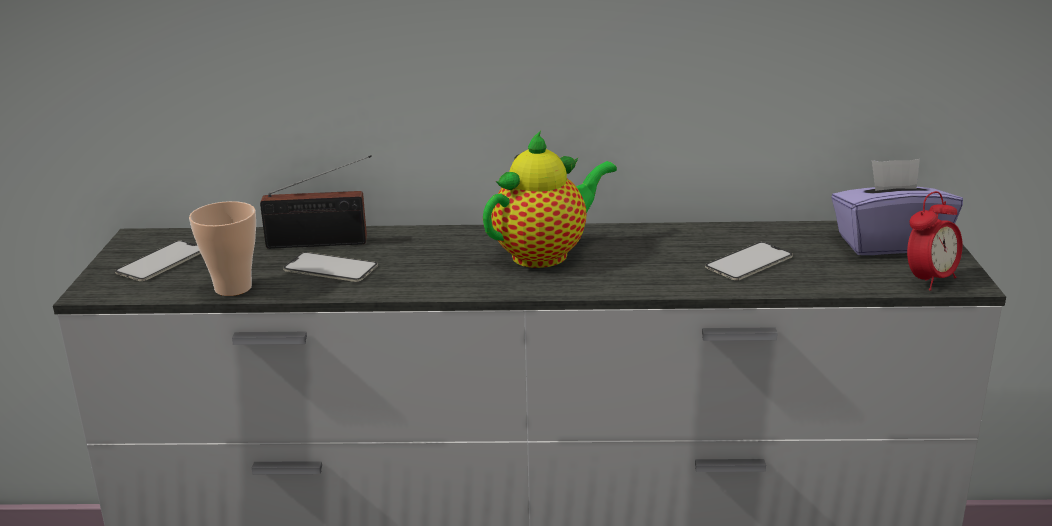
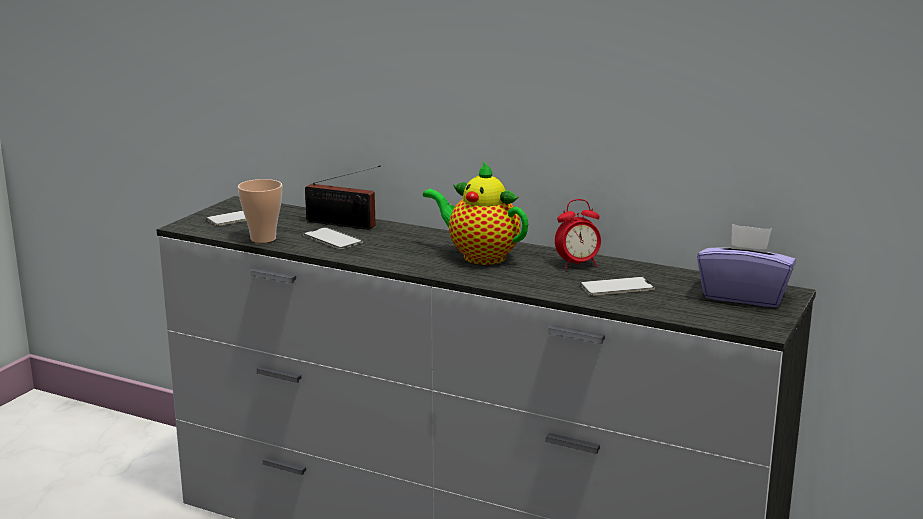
camera: 25 degrees right, 5 degrees down
teapot [483,130,617,268] -> teapot turned 135 degrees counterclockwise [423,161,528,265]
alarm clock [907,191,963,291] -> alarm clock moved to [555,199,601,269]

